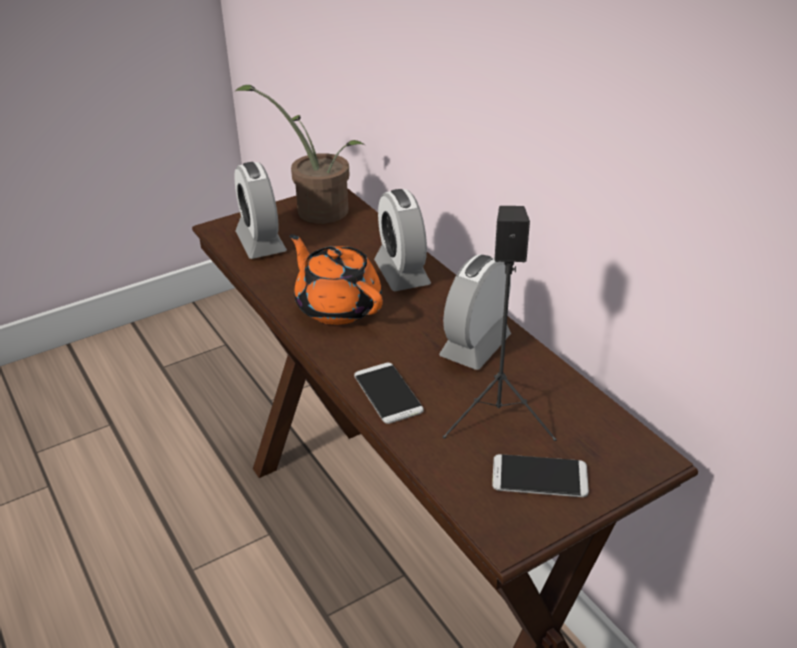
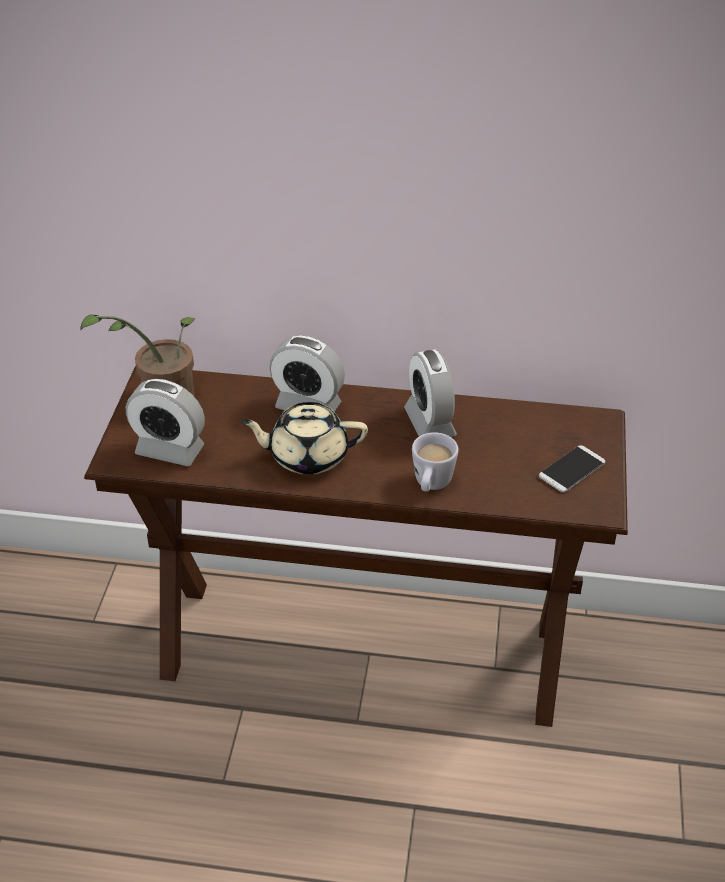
camera: 50 degrees left, 5 degrees up
orange teapot [290,234,383,325] -> beige teapot [240,402,368,475]
phone [354,363,424,424] -> white mug [412,432,459,492]
black speaker [443,206,557,441] -> none

